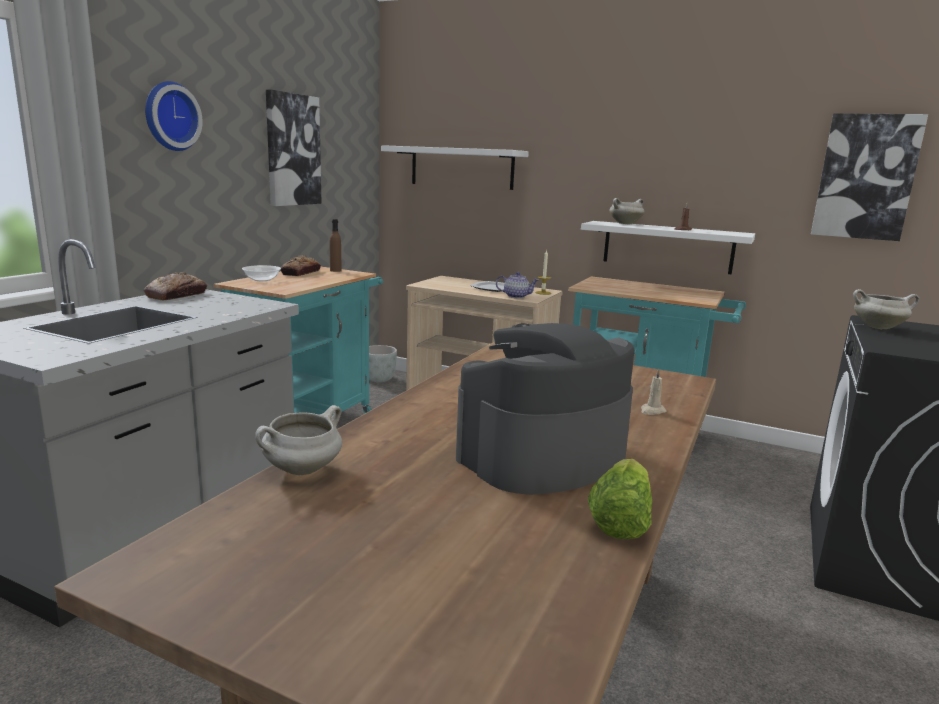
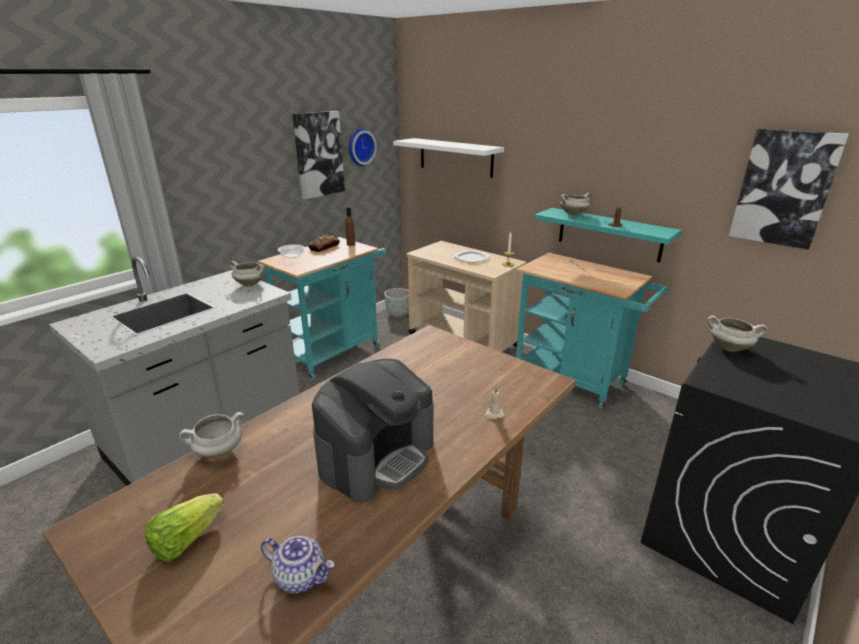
camera: 15 degrees right, 10 degrees up
bread [144,272,207,300] -> none
wall clock [145,81,203,151] -> wall clock moved to [349,128,377,166]
coffee machine [456,323,635,495] -> coffee machine turned 150 degrees clockwise [312,358,433,503]
teapot [496,272,538,298] -> teapot moved to [261,536,334,593]
white shelf [581,221,755,274] -> turquoise shelf [534,208,682,262]
lettuce [588,459,652,539] -> lettuce moved to [145,494,224,562]
none -> white cooking pot [229,261,265,286]

